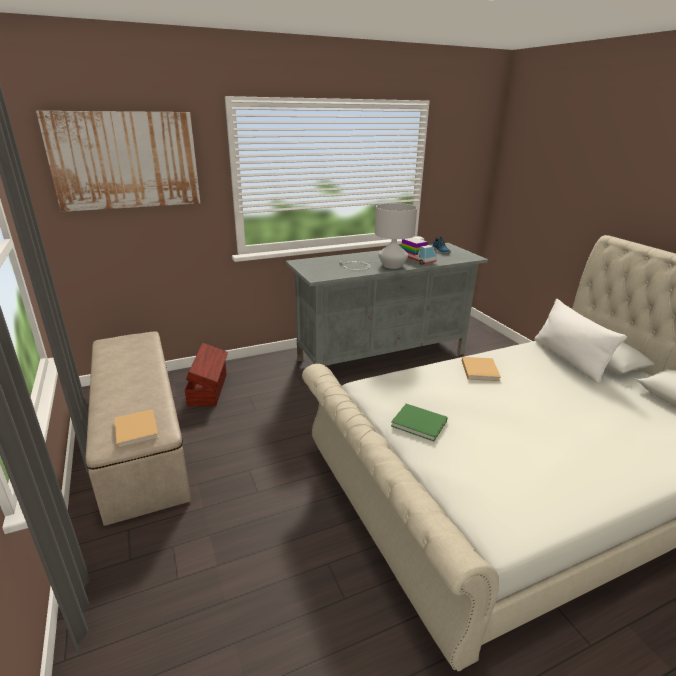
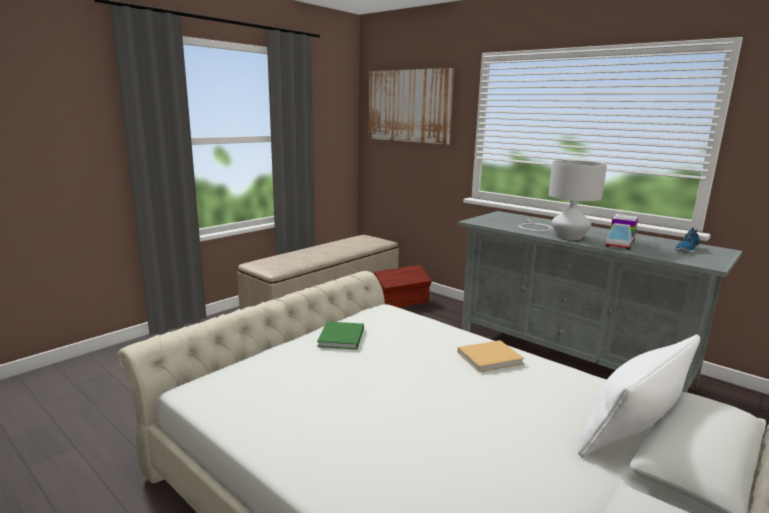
camera: 65 degrees right, 10 degrees down
beige book [114,409,159,448] -> none

